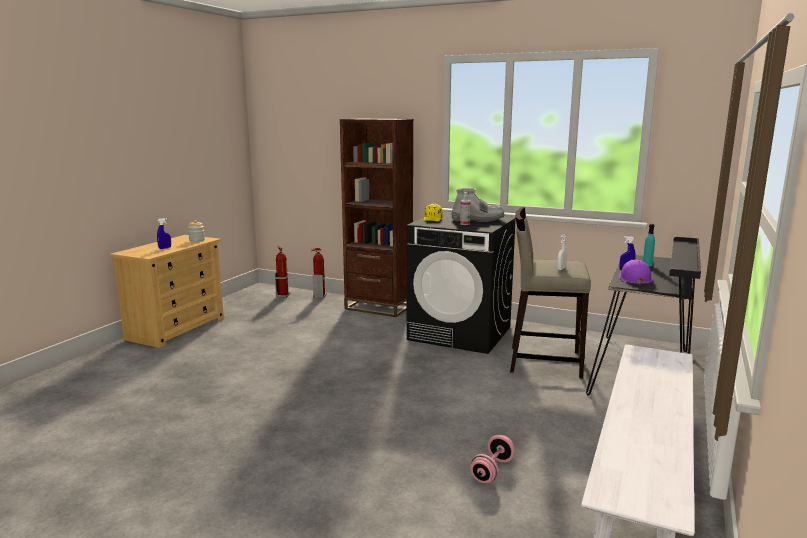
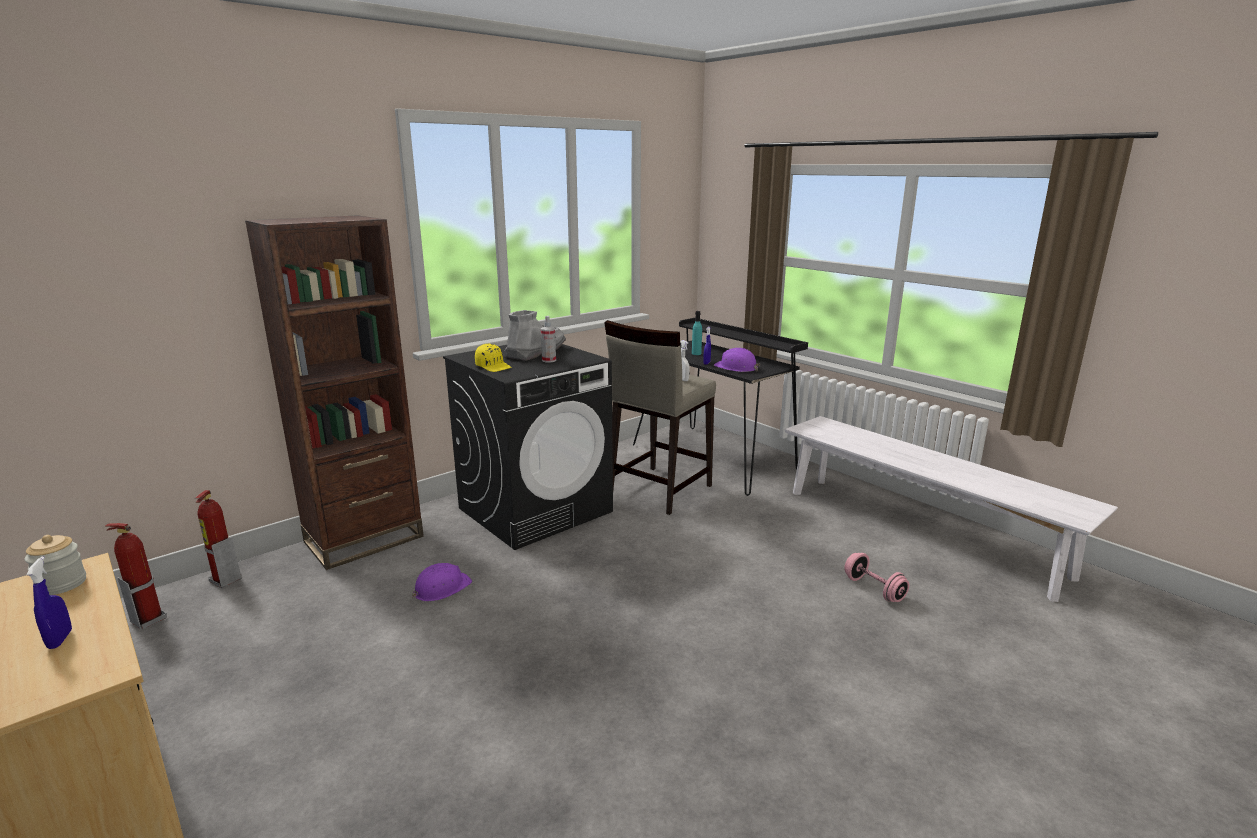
camera: 65 degrees left, 5 degrees up
none -> purple hard hat [412,563,472,601]

